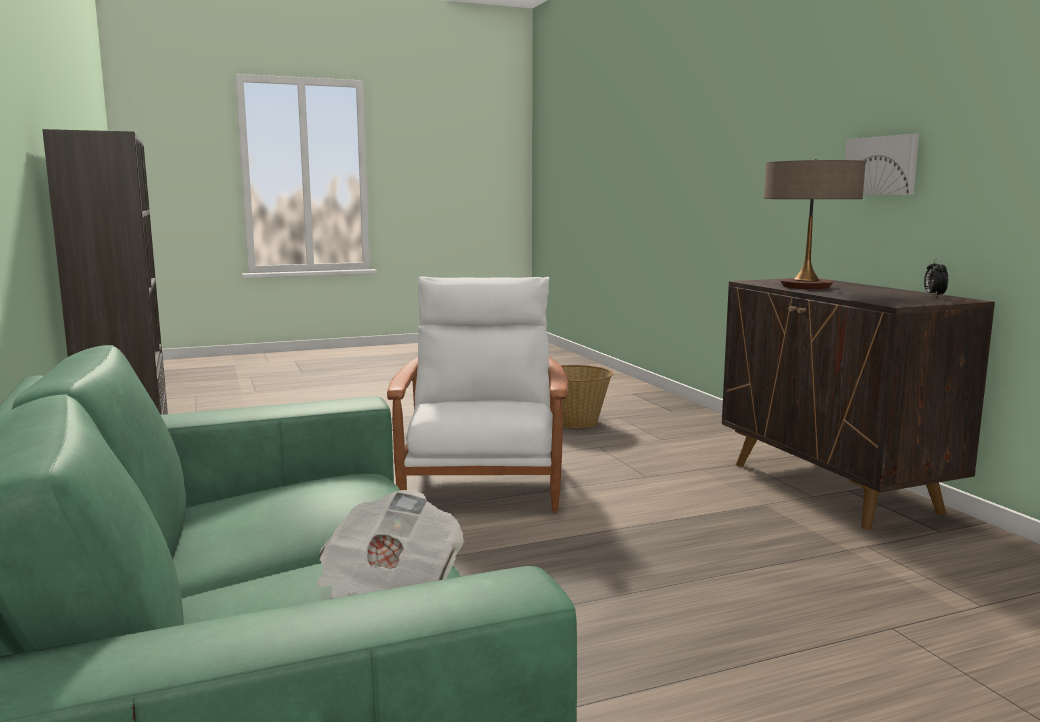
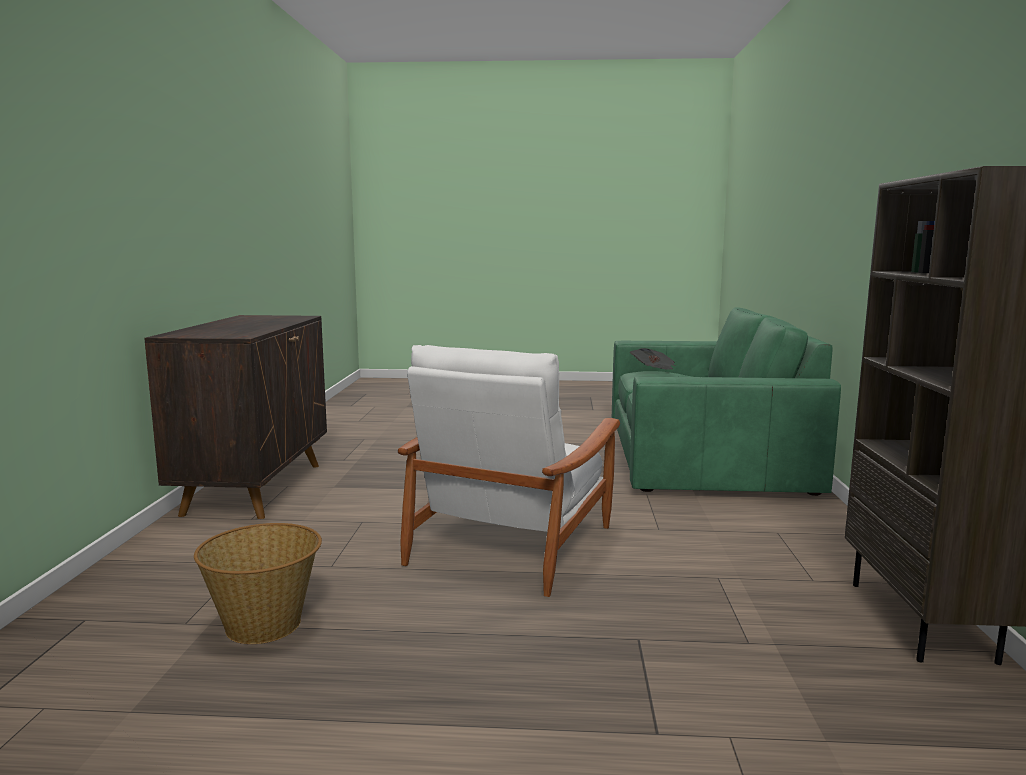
camera: 155 degrees left, 0 degrees up
table lamp [764,160,866,289] -> none
picture [845,134,919,195] -> none
alarm clock [924,258,948,296] -> none

